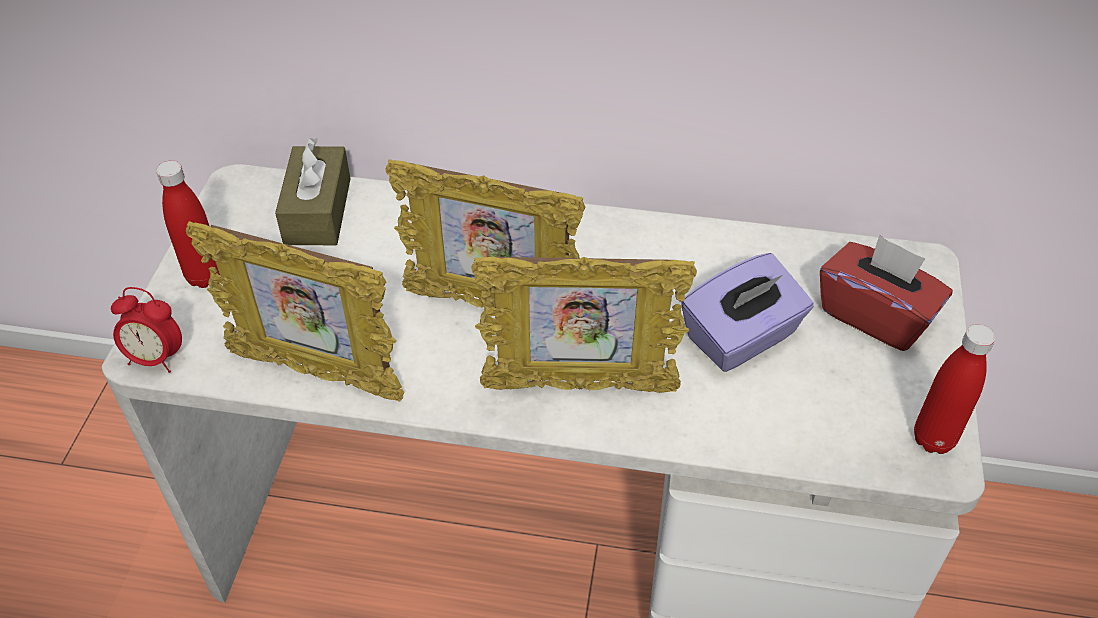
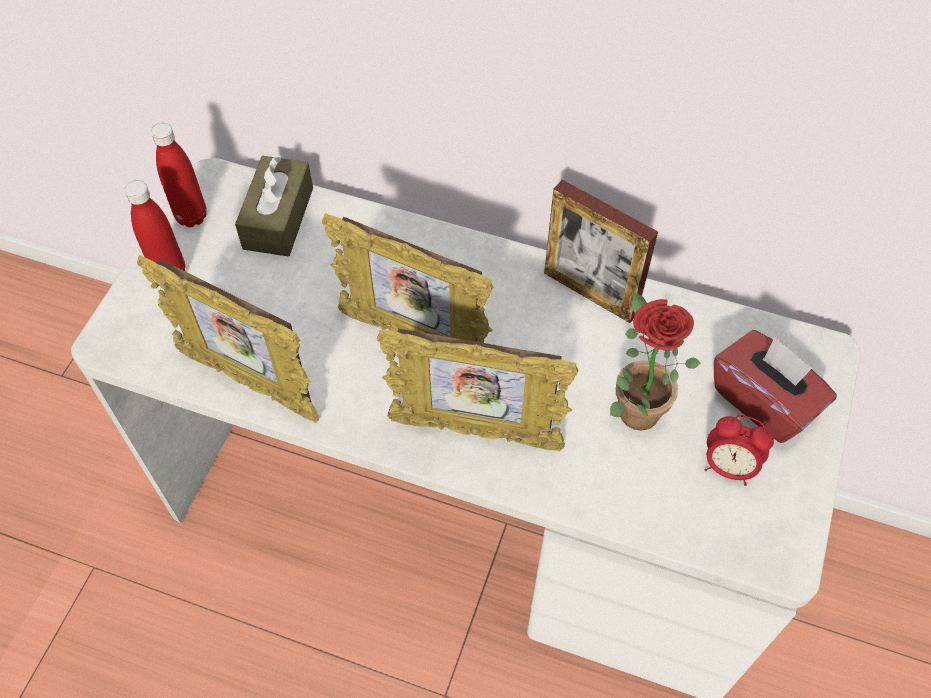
camera: 10 degrees right, 10 degrees up
alarm clock [111,287,182,373] -> alarm clock moved to [705,415,774,486]
purple tissue box [681,253,814,372] -> potted plant [610,293,700,431]
red bottle [914,324,996,454] -> red bottle moved to [151,123,207,227]
none -> picture frame [544,180,658,323]

